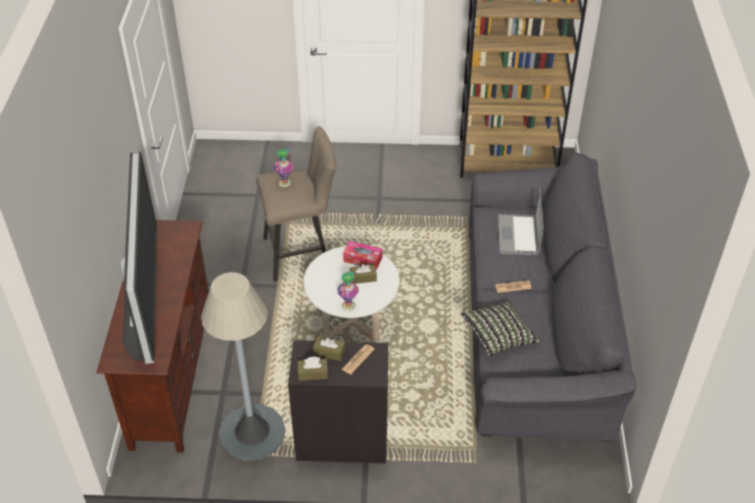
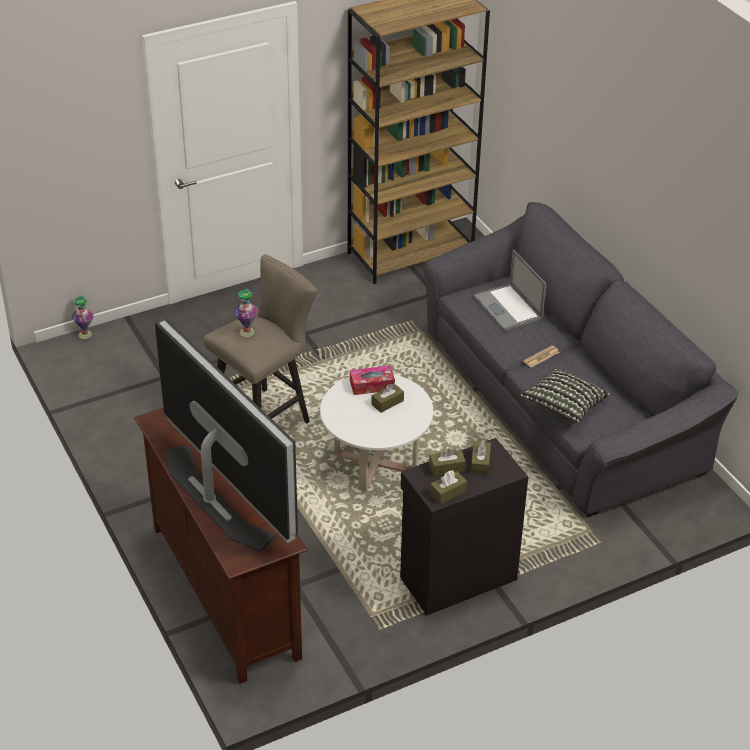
camera: 30 degrees left, 5 degrees down
grey floor lamp [201,272,286,461] -> none
vase [337,271,359,311] -> vase moved to [72,296,94,339]
newspaper [342,344,375,375] -> brown tissue box [471,440,491,475]

